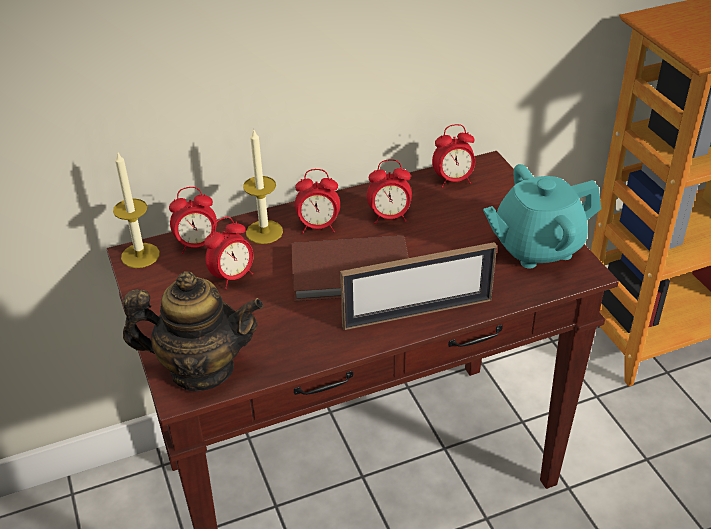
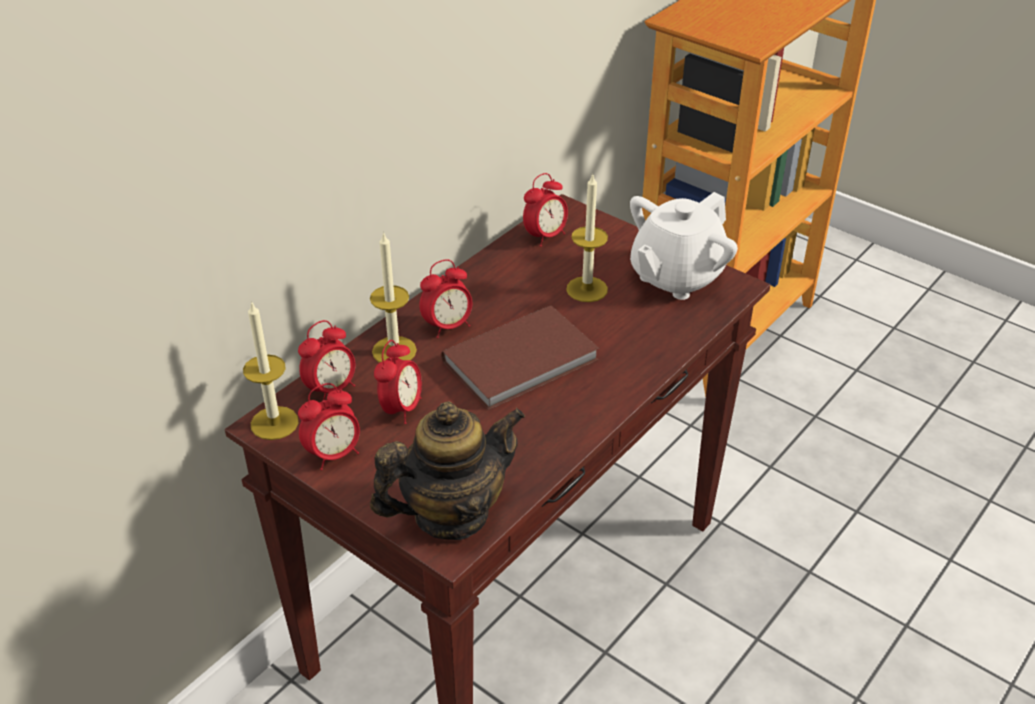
camera: 30 degrees left, 0 degrees up
picture frame [340,242,497,330] -> none
alarm clock [367,159,412,224] -> alarm clock moved to [298,383,360,470]
turquoise teapot [483,164,601,269] -> white teapot [630,192,738,300]
none -> candle [566,174,608,302]

